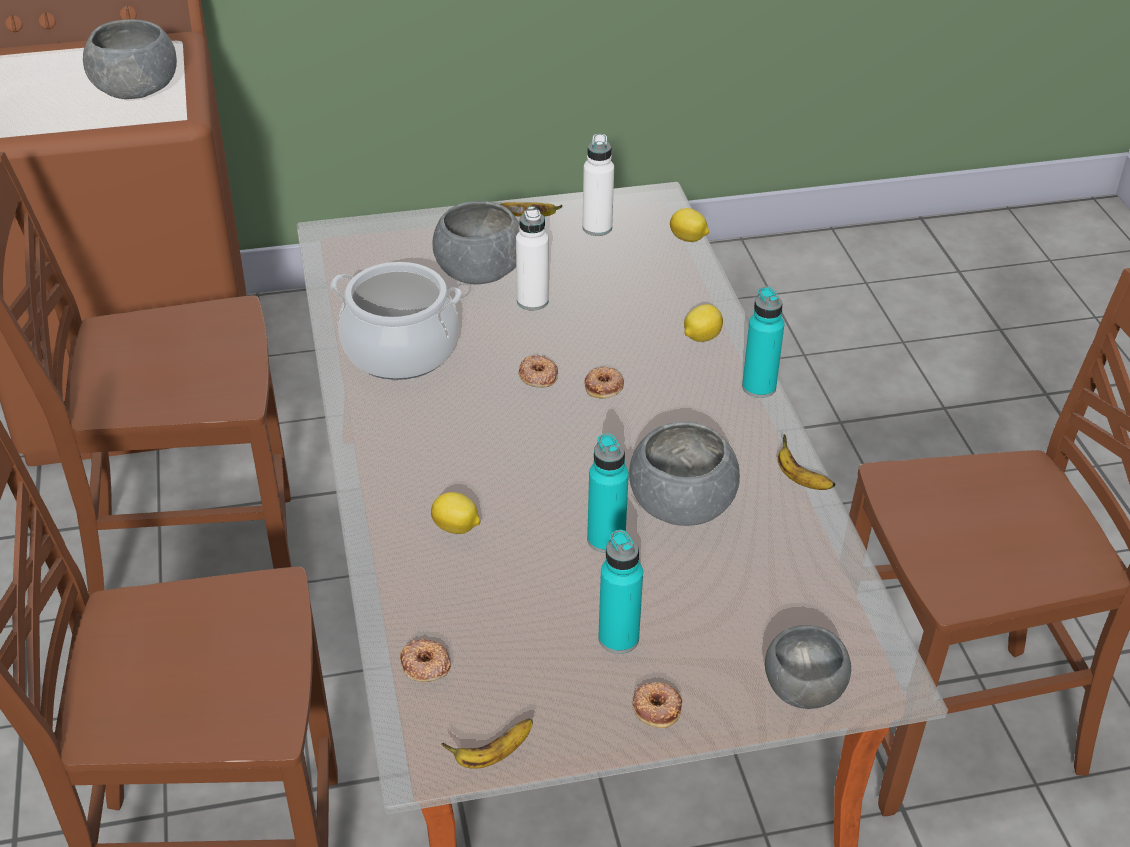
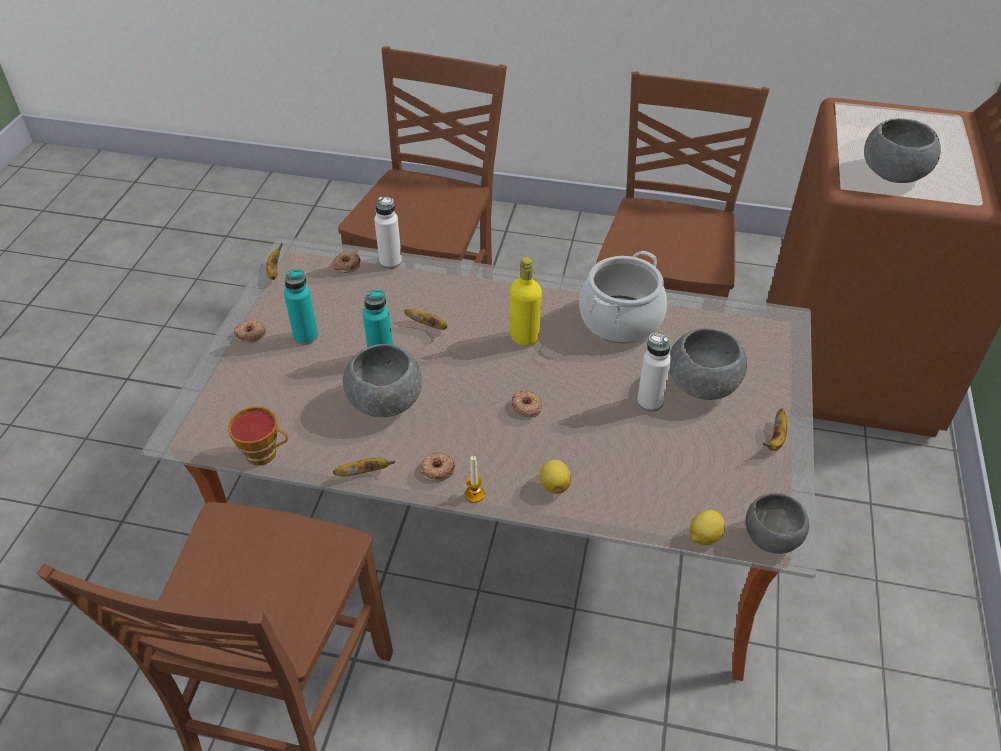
camera: 115 degrees right, 5 degrees up
lemon [431,492,480,534] -> none
donut [518,355,558,387] -> donut moved to [420,452,455,481]
white bottle [582,134,614,236] -> white bottle moved to [374,197,402,269]
turquoise bottle [742,287,784,398] -> candle [465,456,485,503]
grey bowl [765,625,851,709] -> grey bowl moved to [745,493,809,554]
none -> cup [228,407,288,466]
none -> banana [404,309,448,330]
none -> yellow bottle [510,257,542,346]

